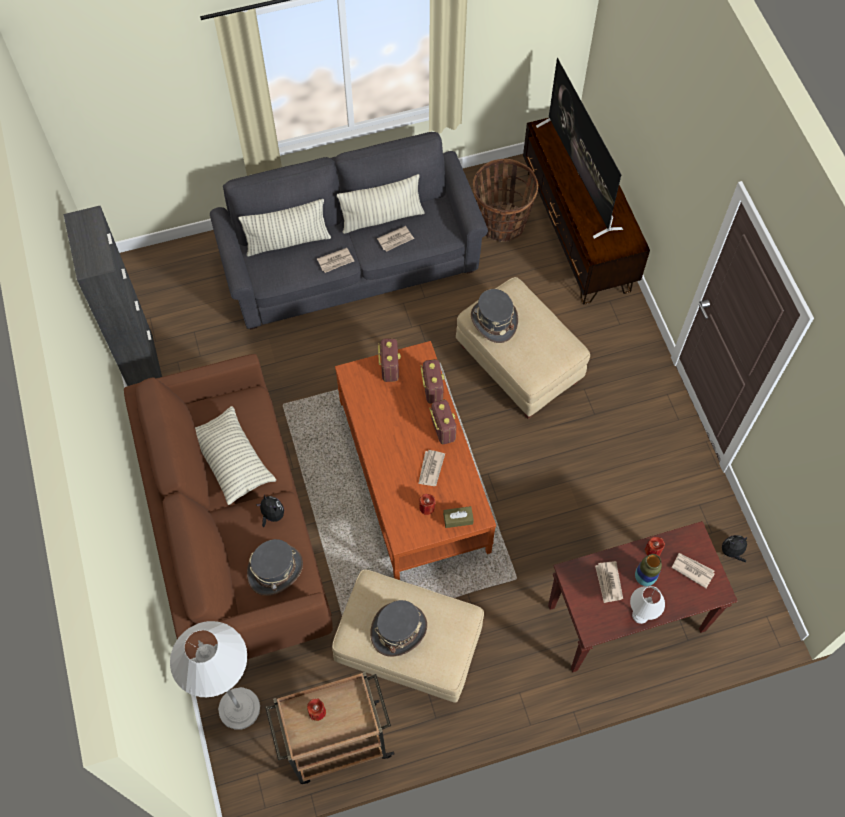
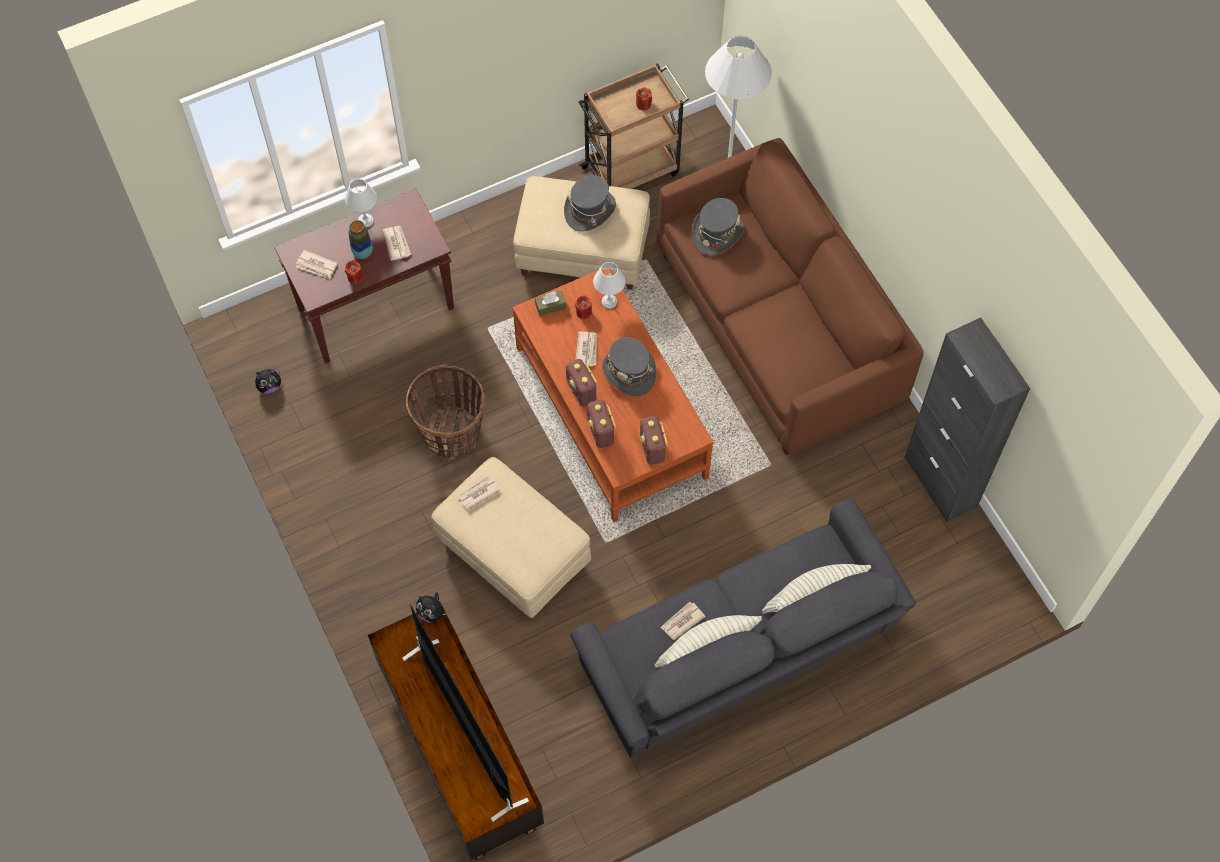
camera: 170 degrees right, 0 degrees up
pillow [195,406,276,505] -> none
plush toy [256,495,284,527] -> plush toy moved to [416,592,448,623]
newspaper [317,248,354,273] -> newspaper moved to [457,476,501,510]
grey hat [471,289,518,343] -> grey hat moved to [602,337,656,396]
basket [473,159,538,242] -> basket moved to [406,365,485,459]
none -> white table lamp [593,262,625,309]

